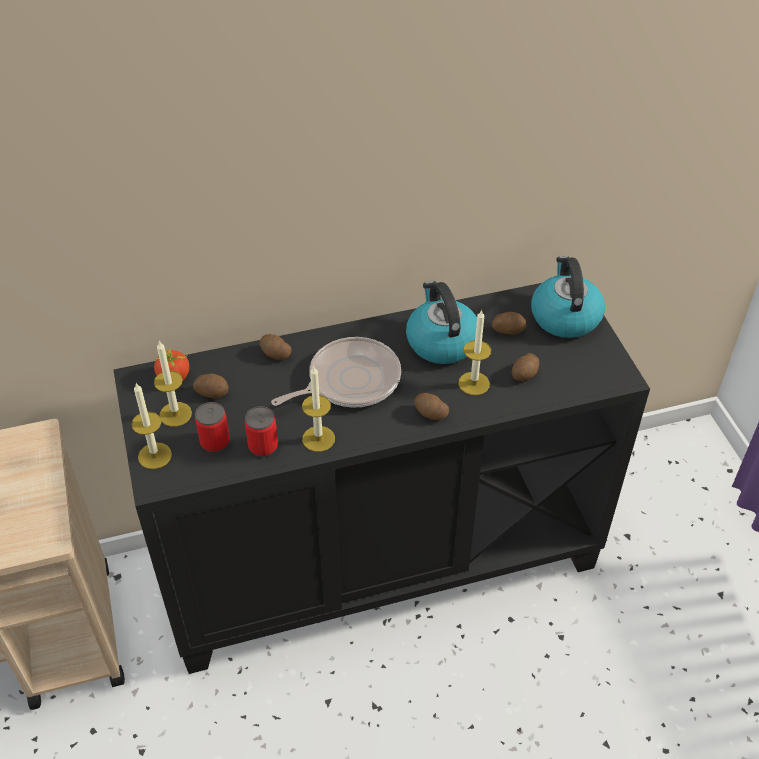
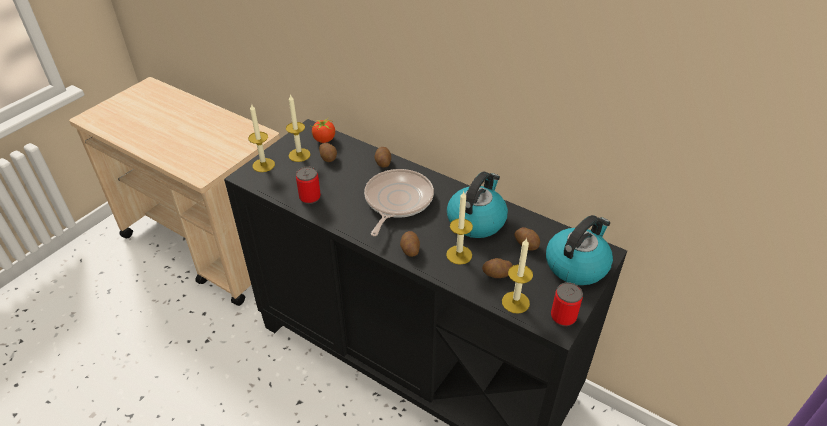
camera: 50 degrees right, 5 degrees down
can [195,402,230,452] -> can moved to [551,282,583,326]
frying pan [271,337,401,408] -> frying pan turned 90 degrees counterclockwise [364,169,434,236]
candle [302,365,335,452] -> candle moved to [502,238,533,314]

